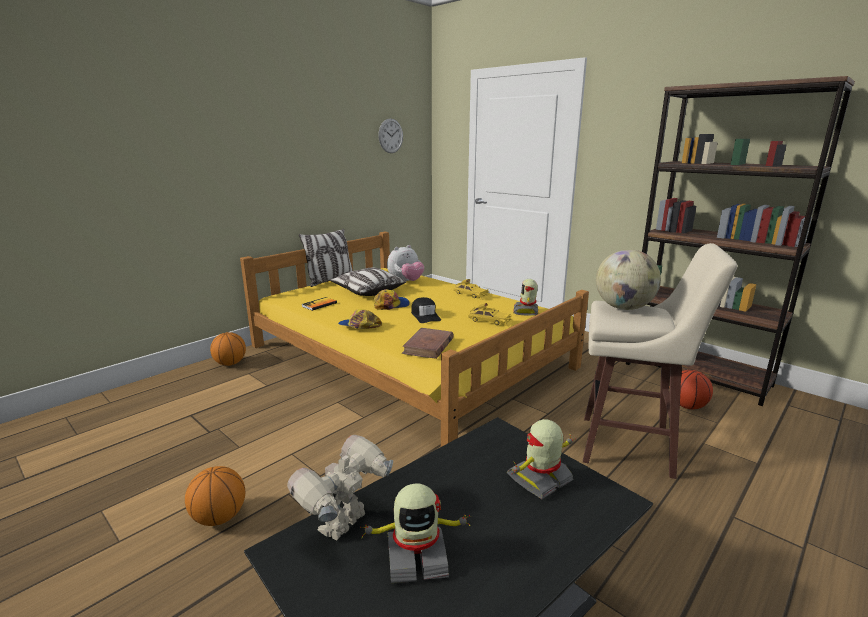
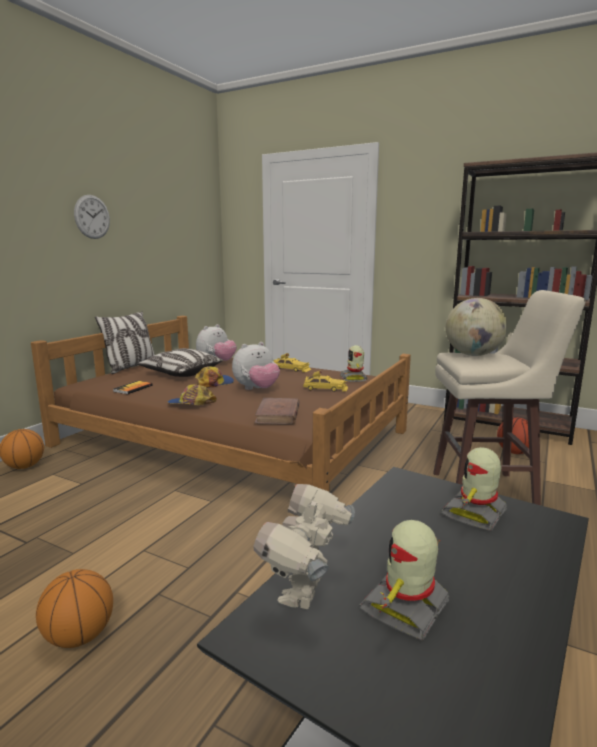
camera: 15 degrees left, 5 degrees down
yellow bed [240,232,589,447] -> brown bed [31,316,411,492]
toy robot [359,483,470,583] -> toy robot turned 150 degrees clockwise [359,520,449,641]
wall clock [378,118,403,153] -> wall clock moved to [74,195,110,239]
black cap [411,297,441,323] -> plush toy [232,342,280,390]

